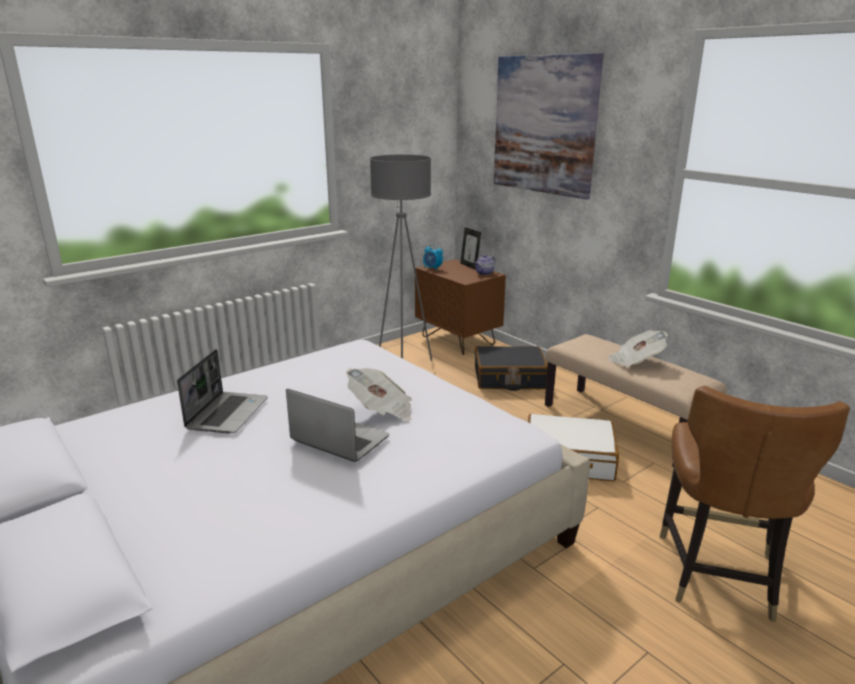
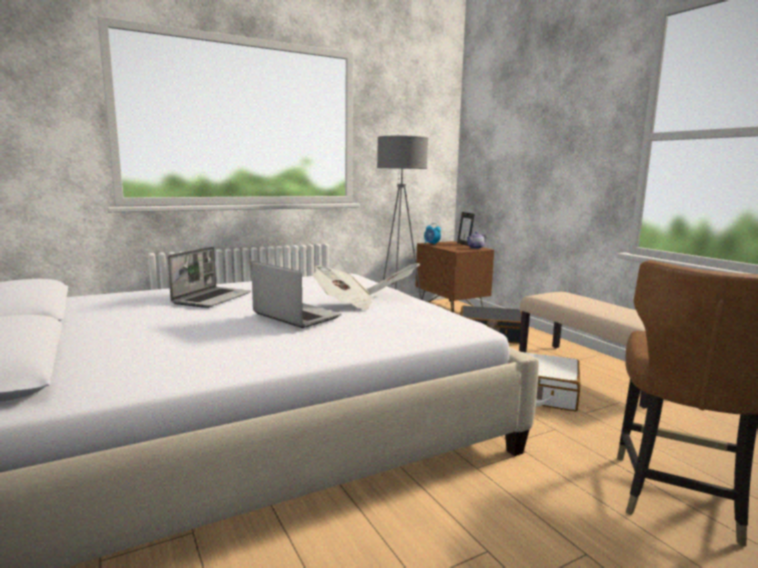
camera: 10 degrees right, 10 degrees down
picture [494,53,604,200] -> none
newspaper [608,330,668,367] -> newspaper moved to [366,263,420,295]

